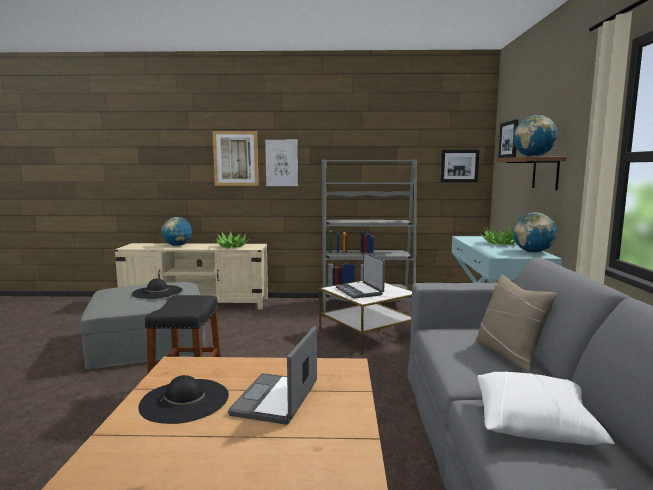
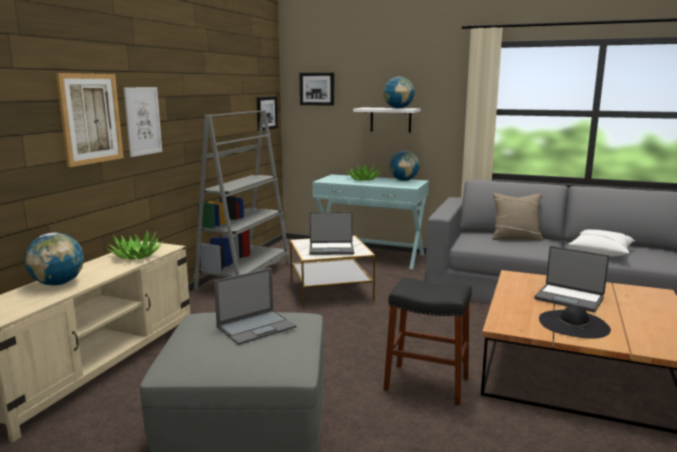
camera: 70 degrees left, 5 degrees up
black hat [132,278,183,299] -> laptop [214,268,297,345]
brown shelf [495,157,566,190] -> white shelf [353,108,420,133]

